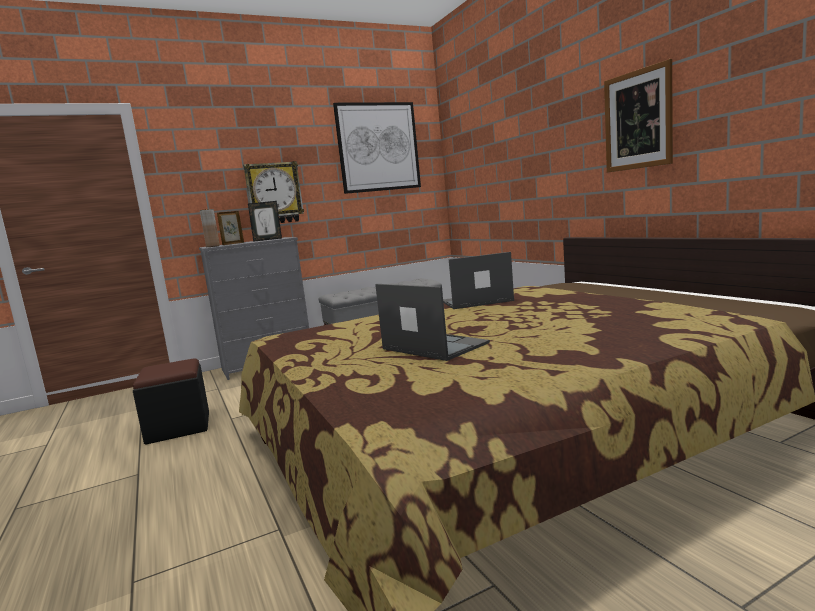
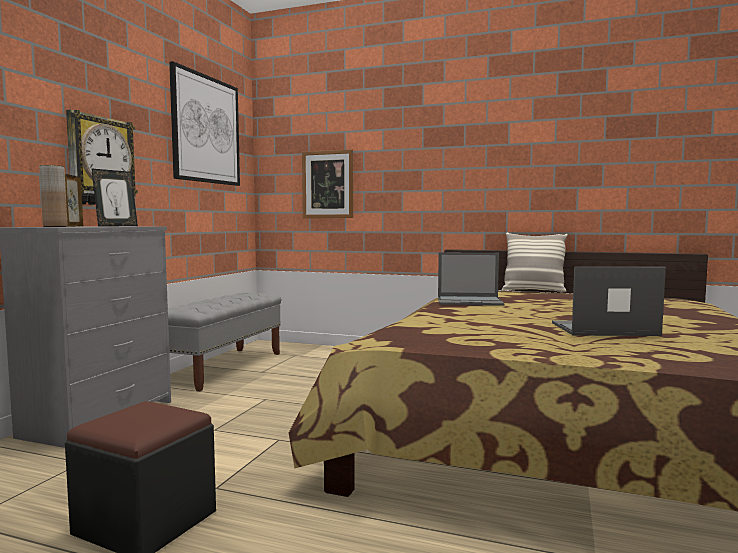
camera: 45 degrees left, 5 degrees down
laptop [443,252,514,309] -> laptop turned 120 degrees counterclockwise [438,253,505,306]
picture [604,59,673,173] -> picture moved to [302,149,353,218]
none -> pillow [502,232,568,292]

